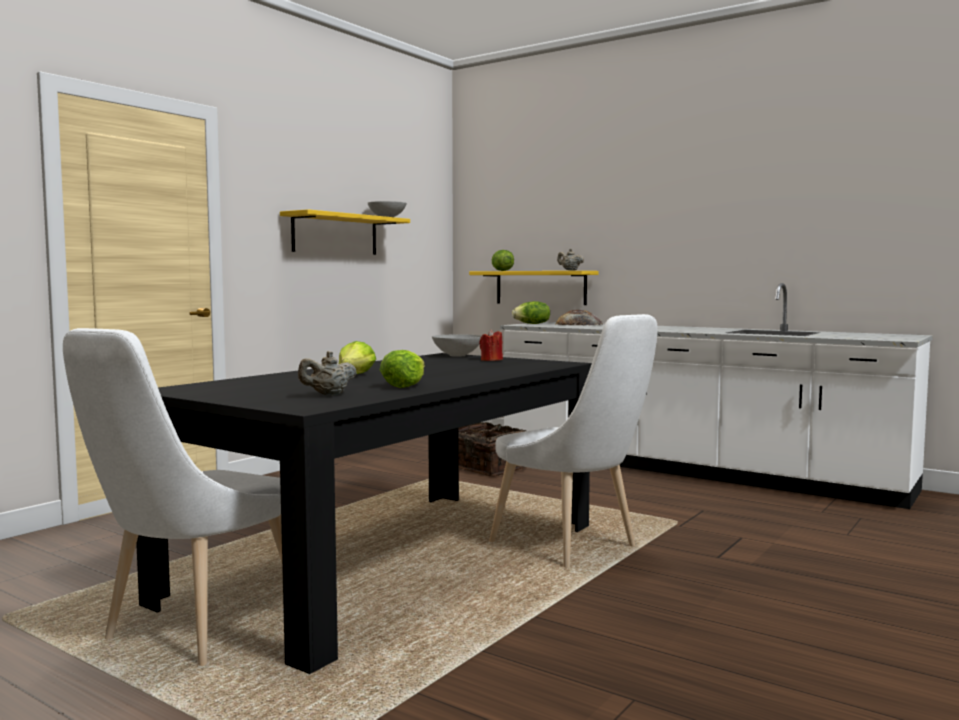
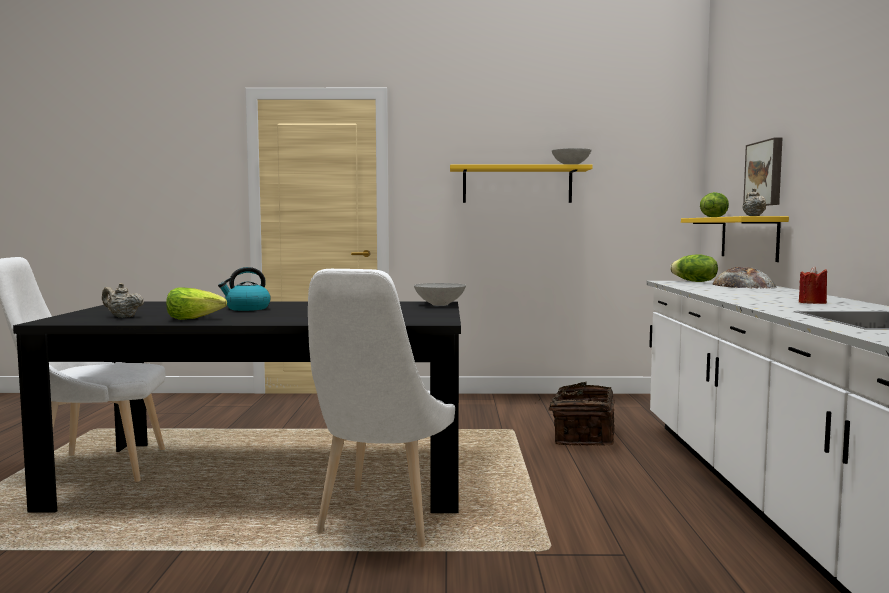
camera: 55 degrees right, 0 degrees up
lettuce [338,341,376,374] -> kettle [218,267,271,311]
red candle [479,329,503,361] -> red candle moved to [799,266,827,304]
none -> picture [743,137,782,206]

